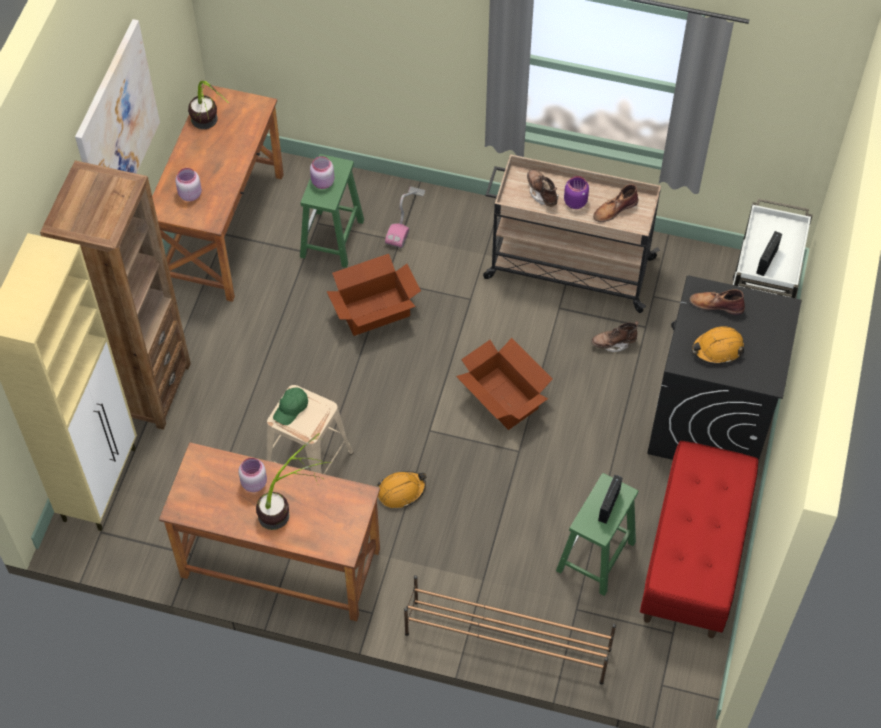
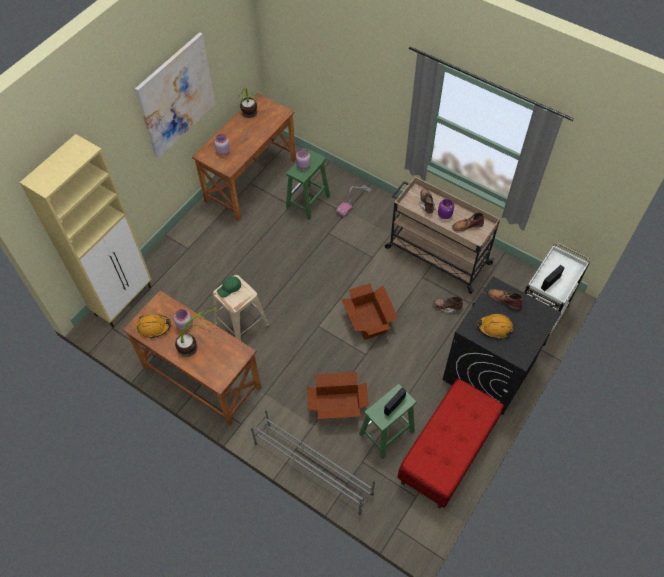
camera: 20 degrees right, 0 degrees up
brown bookcase [40,160,191,430] -> none
cardboard box [327,254,421,336] -> cardboard box moved to [307,372,369,419]
orange hard hat [378,471,426,508] -> orange hard hat moved to [137,314,171,339]
brown shoe rack [404,575,616,685] -> grey shoe rack [251,410,375,515]

